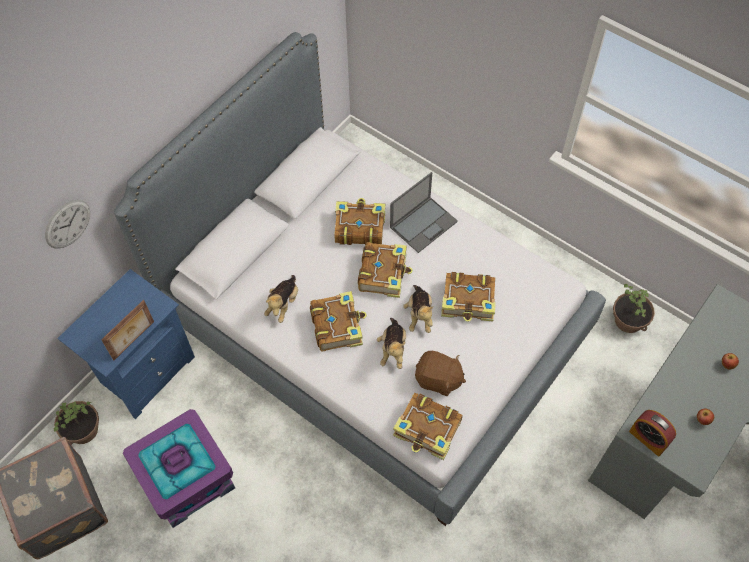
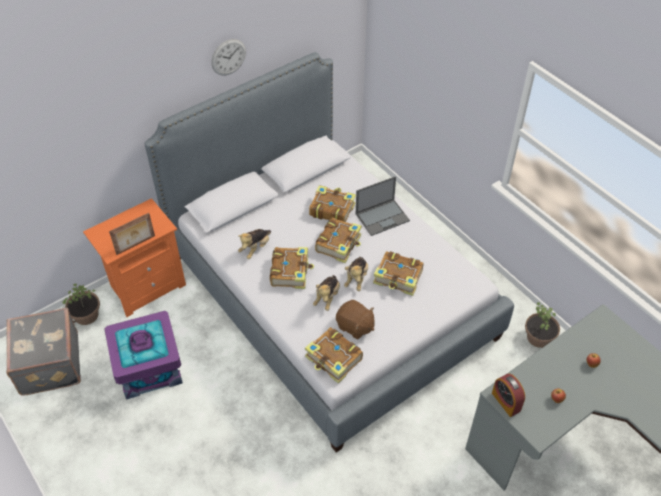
camera: 15 degrees right, 10 degrees down
wall clock [45,200,90,249] -> wall clock moved to [212,39,246,76]
blue nightstand [57,269,195,419] -> orange nightstand [83,198,186,317]

